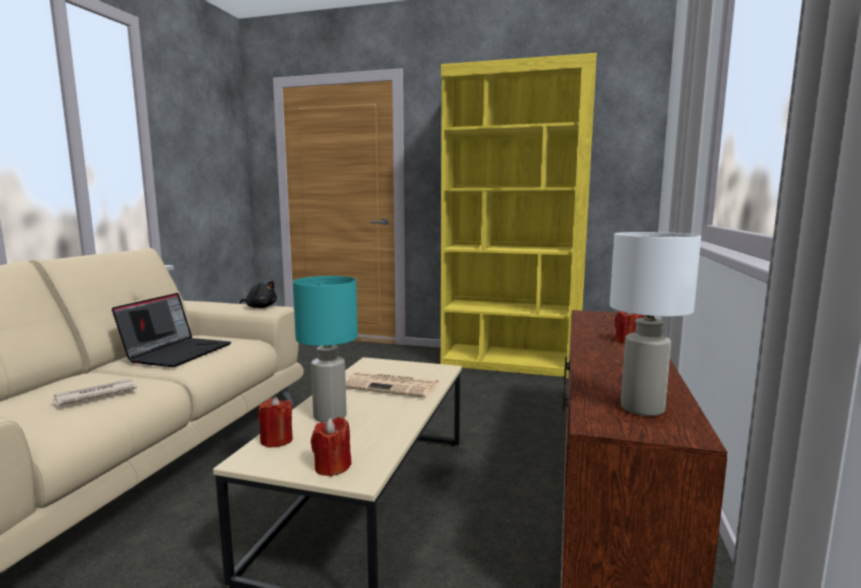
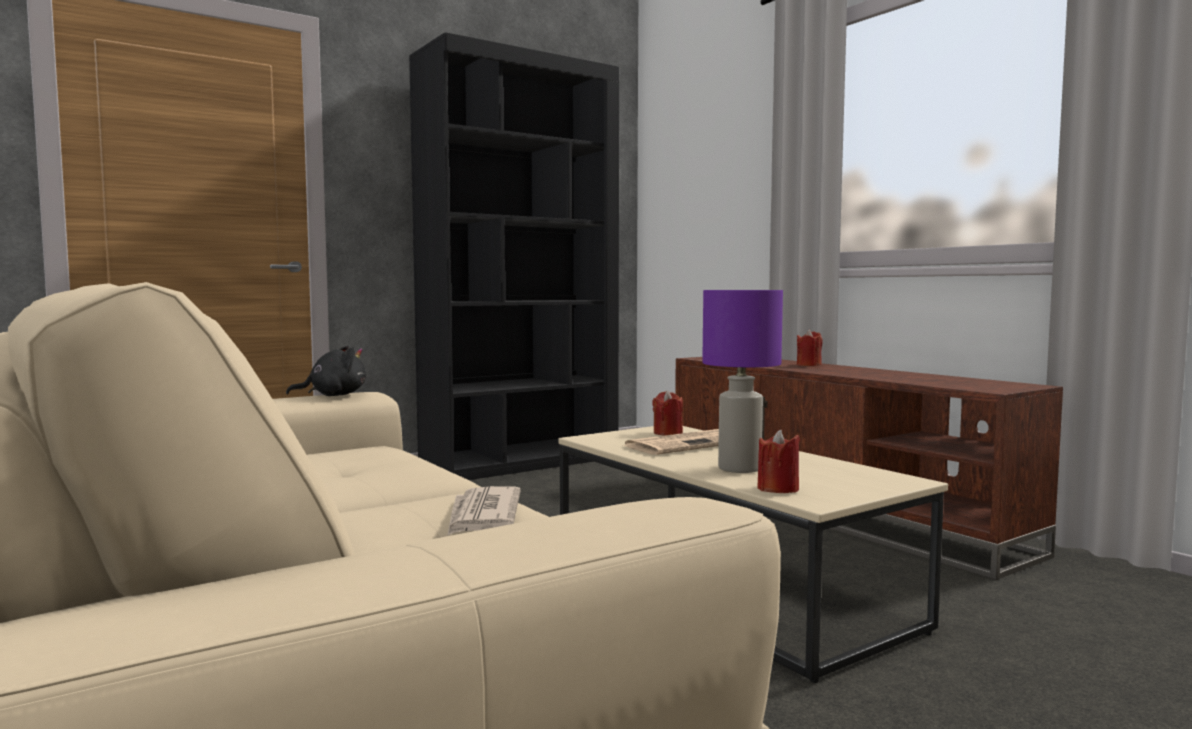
camera: 50 degrees left, 5 degrees down
laptop [112,293,231,367] -> none
turquoise table lamp [293,276,358,423] -> purple table lamp [702,290,783,473]
red candle [311,417,351,477] -> red candle moved to [652,390,683,436]
yellow bookcase [441,53,597,378] -> black bookcase [409,32,619,480]
white table lamp [610,232,701,416] -> none

